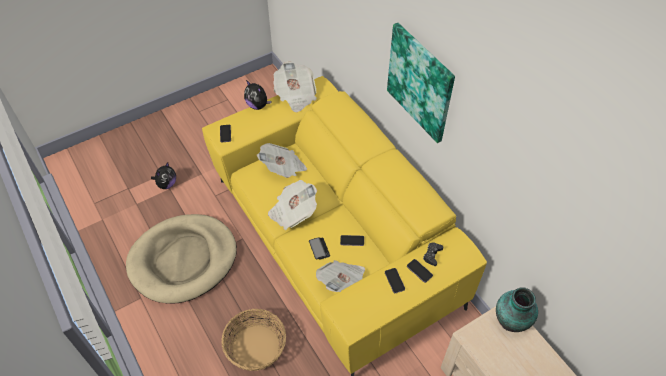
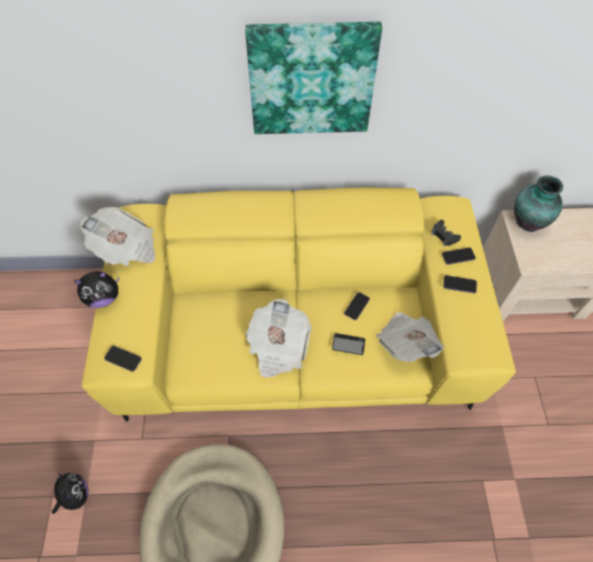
camera: 60 degrees left, 5 degrees up
basket [221,309,286,371] -> none
newspaper [257,143,307,178] -> none

